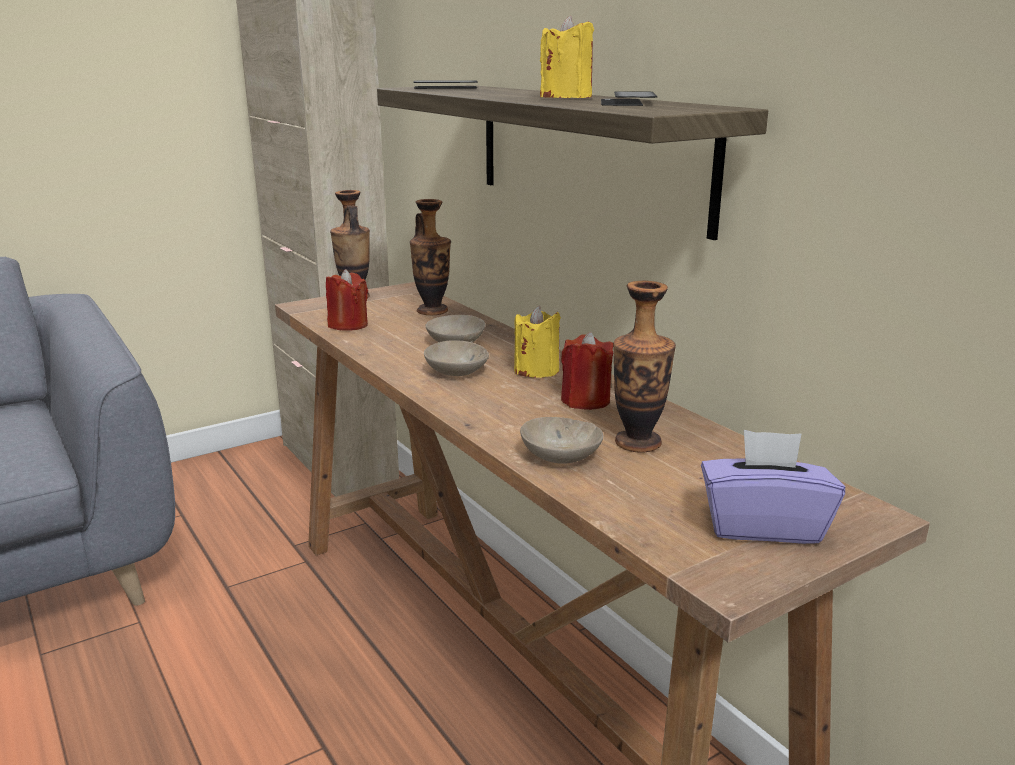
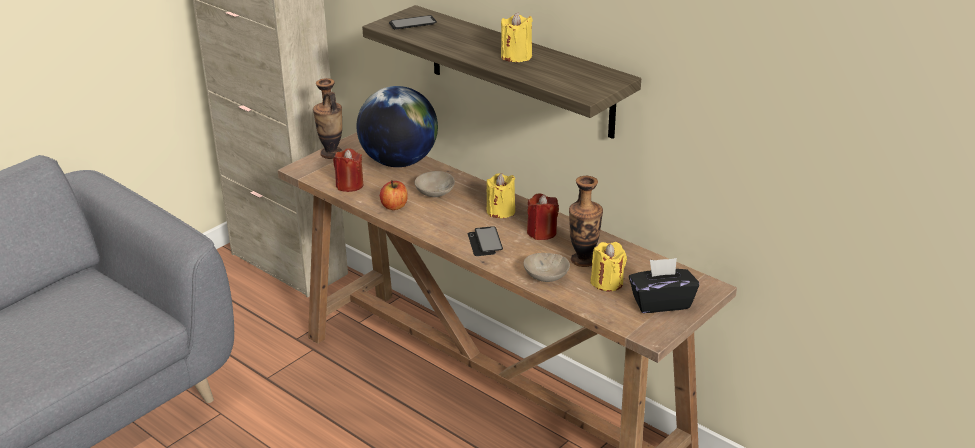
camera: 15 degrees left, 10 degrees up
vase [410,199,451,315] -> globe [356,86,438,167]
beige bowl [424,340,489,376] -> none
phone [601,91,658,106] -> phone moved to [468,226,503,256]
purple tissue box [701,430,845,544] -> black tissue box [629,258,699,313]
none -> apple [380,180,408,210]
none -> yellow candle [591,242,627,291]

